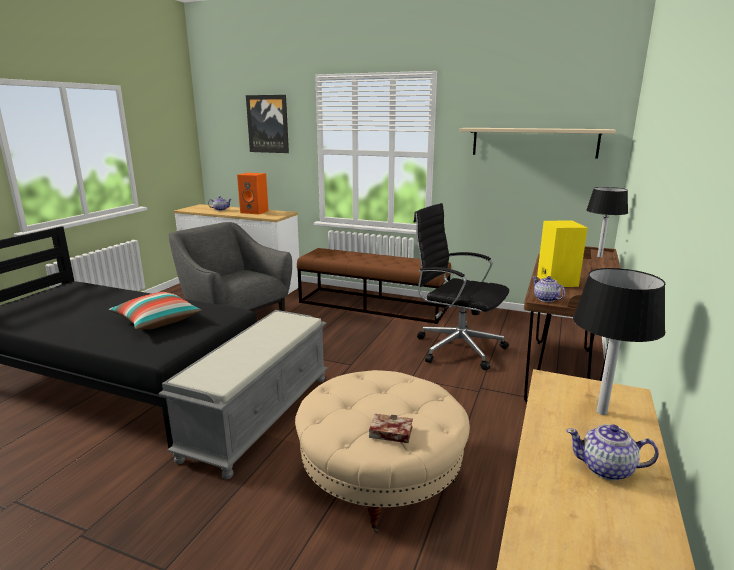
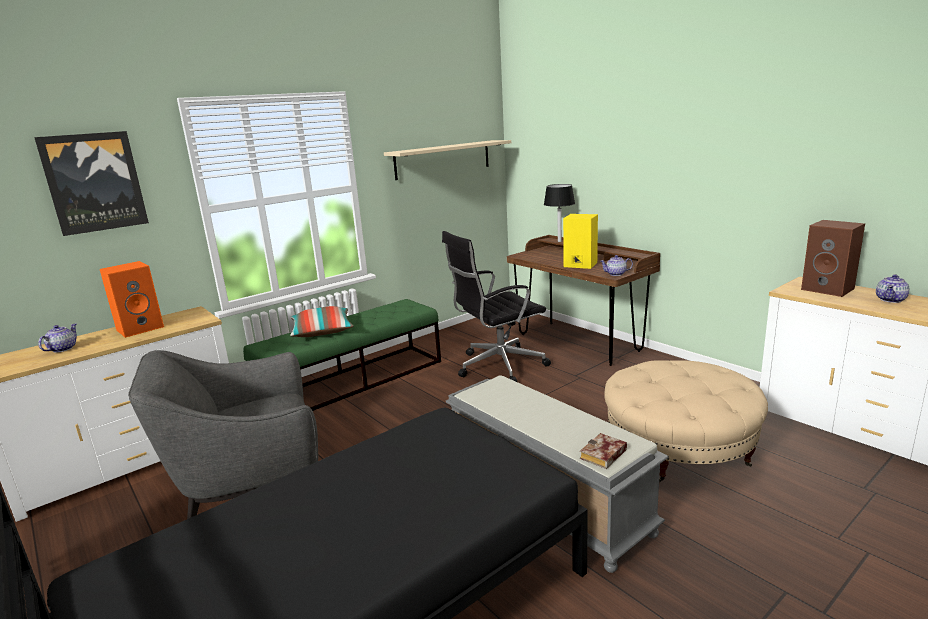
camera: 60 degrees left, 0 degrees up
pillow [109,292,202,330] -> pillow moved to [290,306,354,337]
brown bench [297,248,451,324] -> green bench [243,299,441,411]
book [369,414,413,443] -> book moved to [580,433,627,469]
black table lamp [573,268,665,415] -> brown speaker [801,220,865,297]

